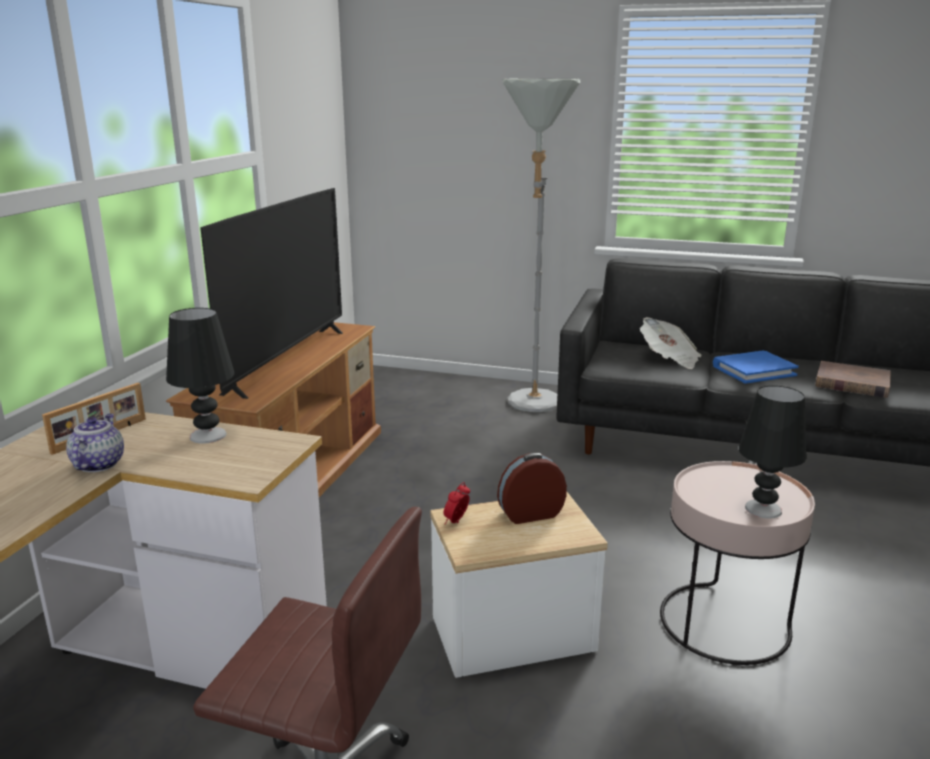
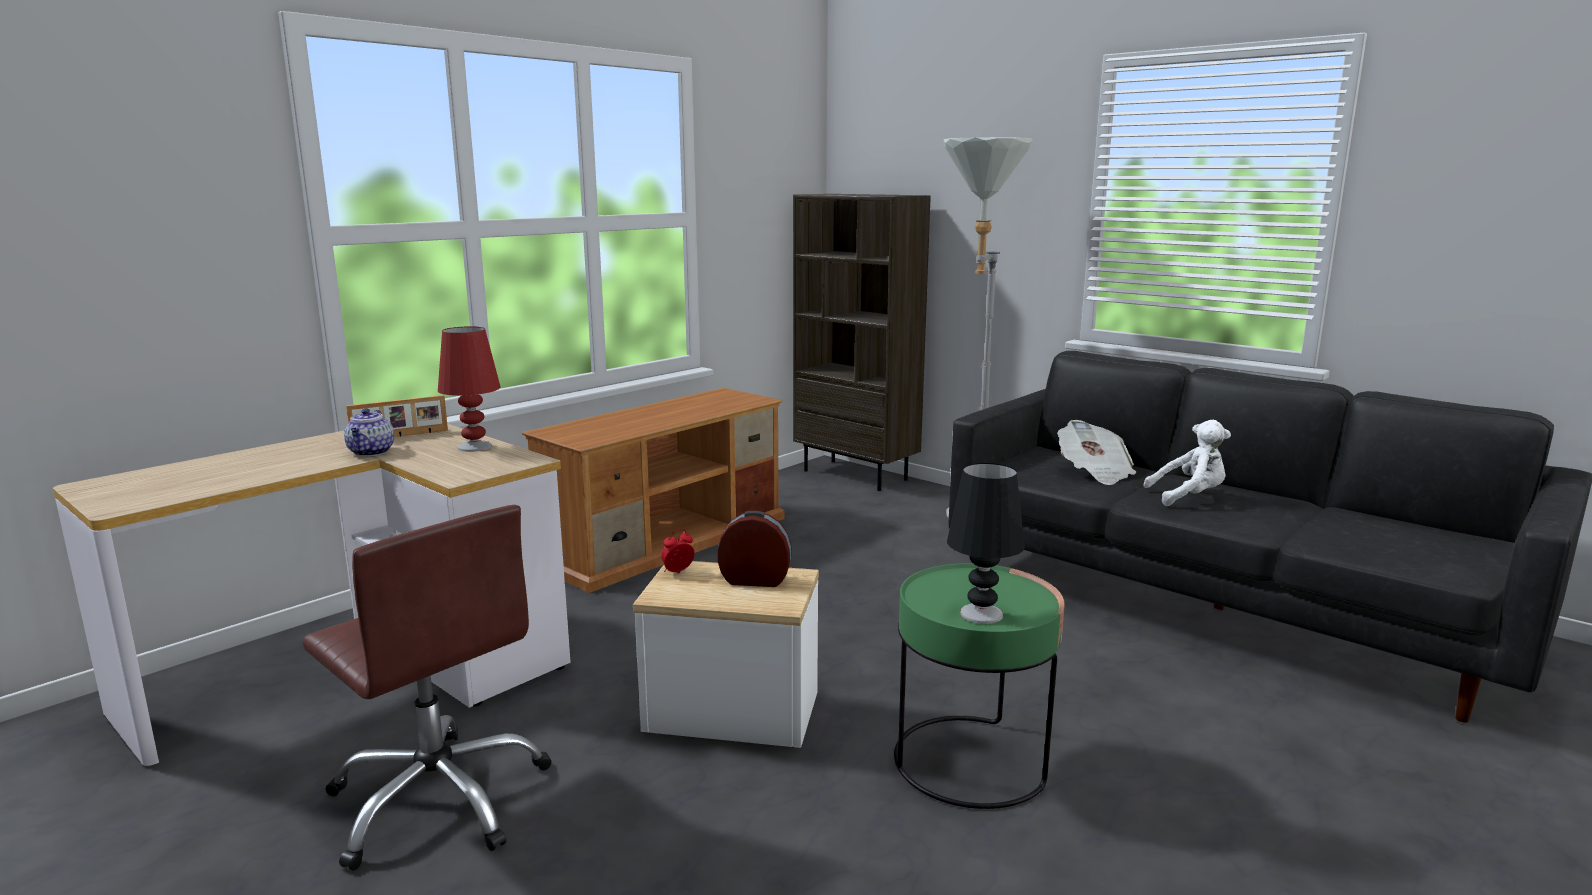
camera: 25 degrees right, 5 degrees down
teapot [66,414,124,472] -> teapot turned 150 degrees clockwise [344,408,394,456]
black table lamp [166,308,234,444] -> red table lamp [438,326,501,452]
television [200,188,343,399] -> none
pink side table [660,461,815,665] -> green side table [894,563,1065,809]
blue book [713,350,799,384] -> white plush toy [1143,420,1231,506]
brown book [815,361,891,398] -> none
none -> brown bookcase [793,194,931,491]

